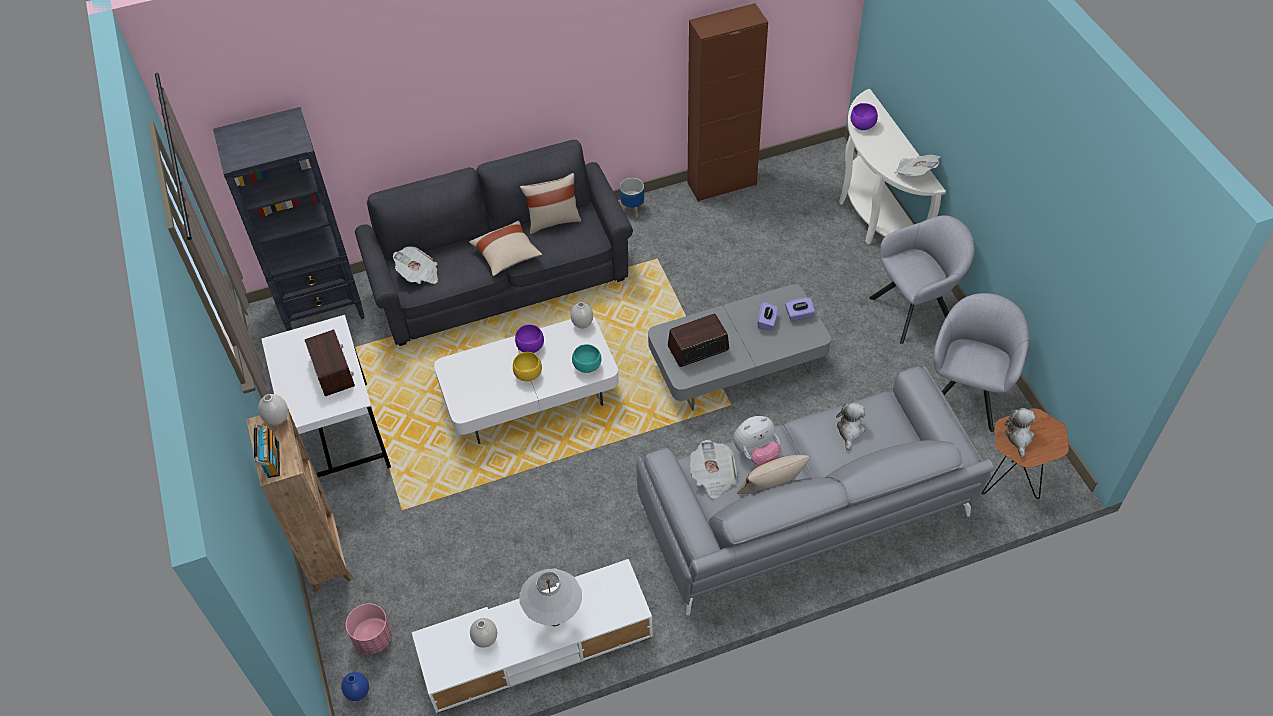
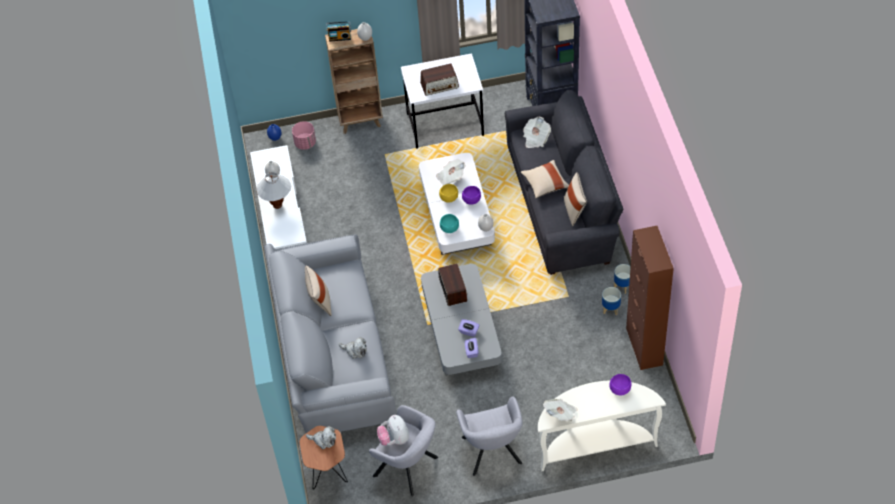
camera: 100 degrees right, 0 degrees up
newspaper [690,440,737,499] -> newspaper moved to [436,159,466,186]
plush toy [733,416,781,465] -> plush toy moved to [377,415,409,446]
none -> planter [602,287,621,316]

